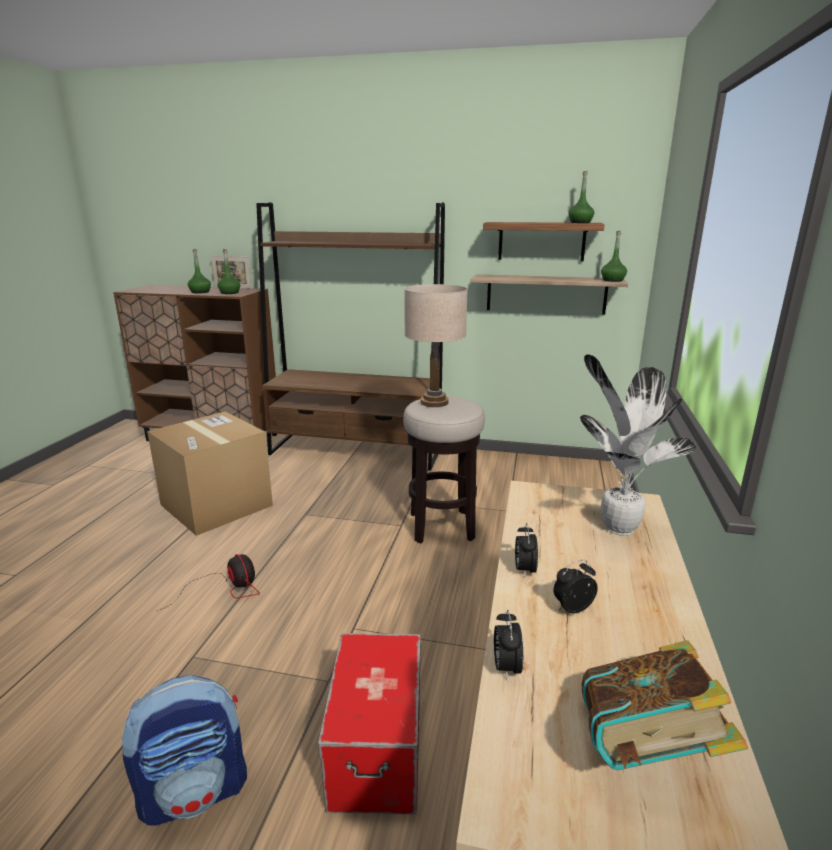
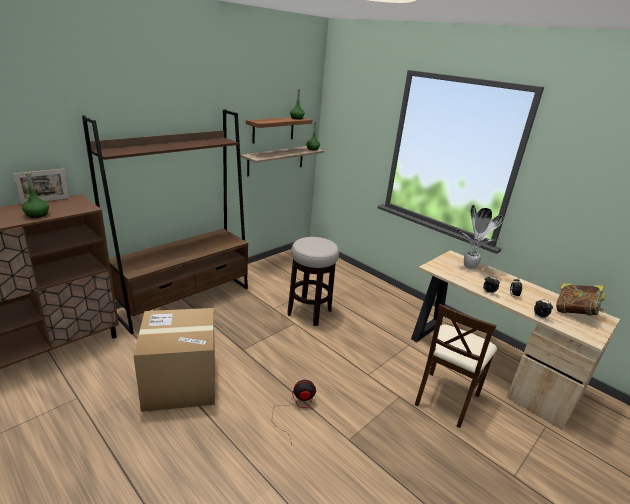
camera: 60 degrees left, 5 degrees up
backpack [121,675,247,826] -> none
green bottle [217,249,240,294] -> none
storage box [318,633,421,815] -> beige chair [415,304,497,428]
beige table lamp [404,284,468,407] -> none

